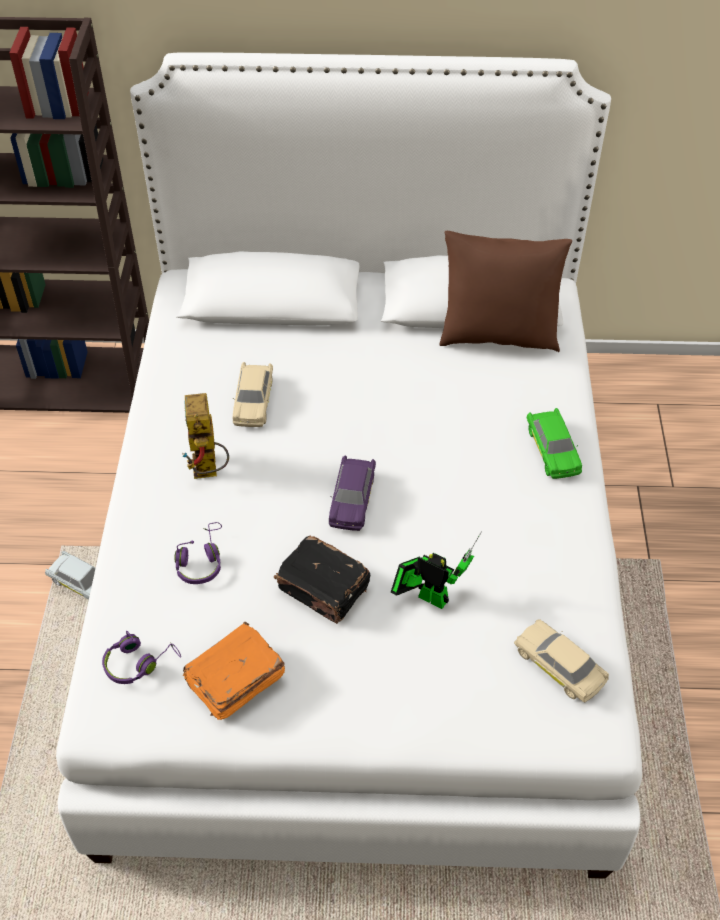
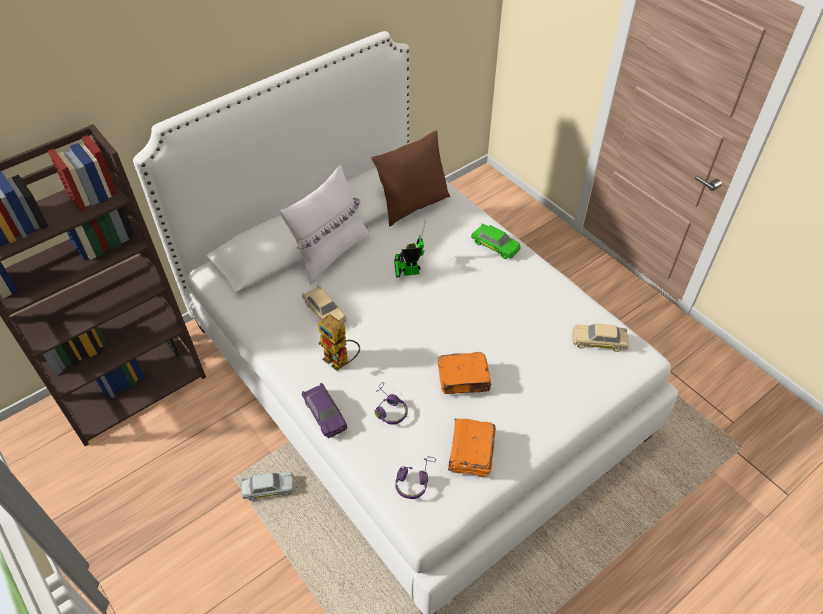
camera: 40 degrees left, 0 degrees up
black book [274,536,370,624] -> orange book [437,352,492,394]
purple toy car [329,456,376,531] -> purple toy car moved to [301,383,347,438]
toy robot [391,531,482,609] -> toy robot moved to [394,219,426,278]
none -> white pillow [280,165,369,285]

